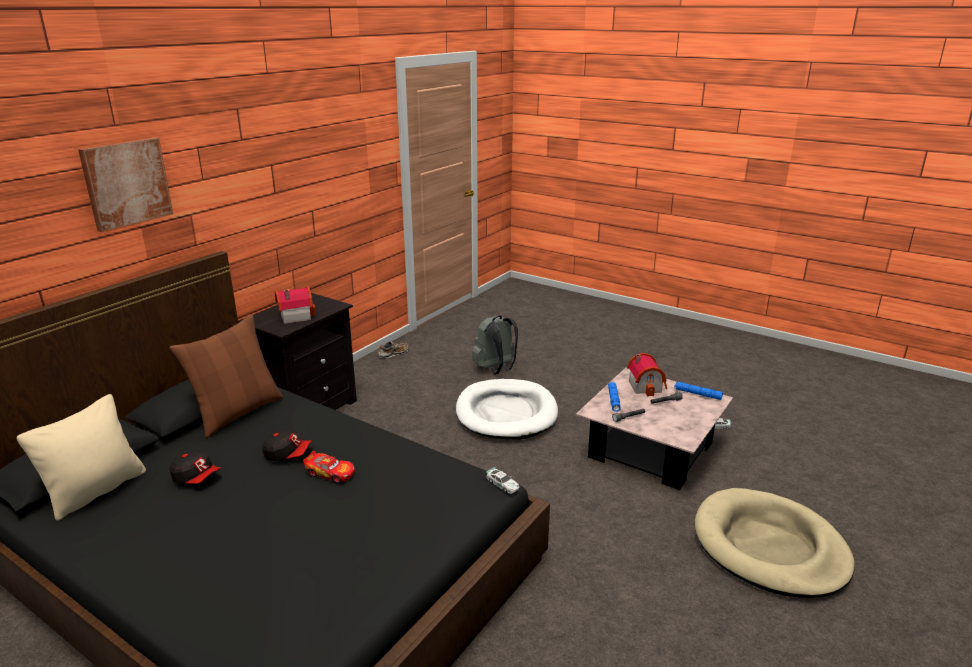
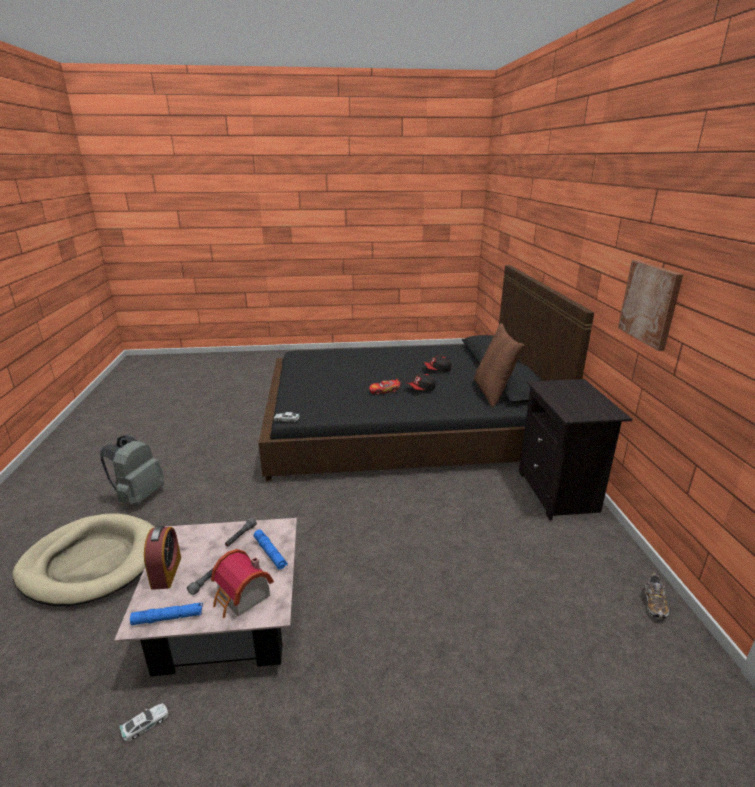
camera: 140 degrees right, 0 degrees up
beige pillow [17,394,146,521] -> none
picture [78,137,173,232] -> picture moved to [618,260,683,351]
toy house [275,286,316,324] -> none
white dog bed [456,379,558,440] -> none
grey backpack [472,315,518,374] -> grey backpack moved to [100,435,164,505]
none -> alarm clock [144,526,181,590]

